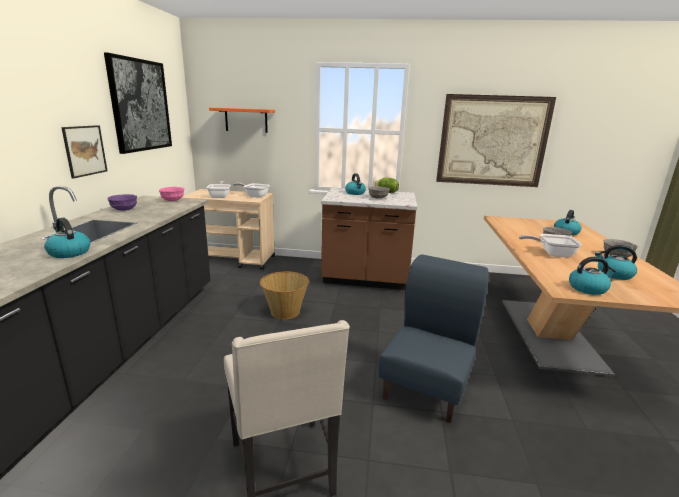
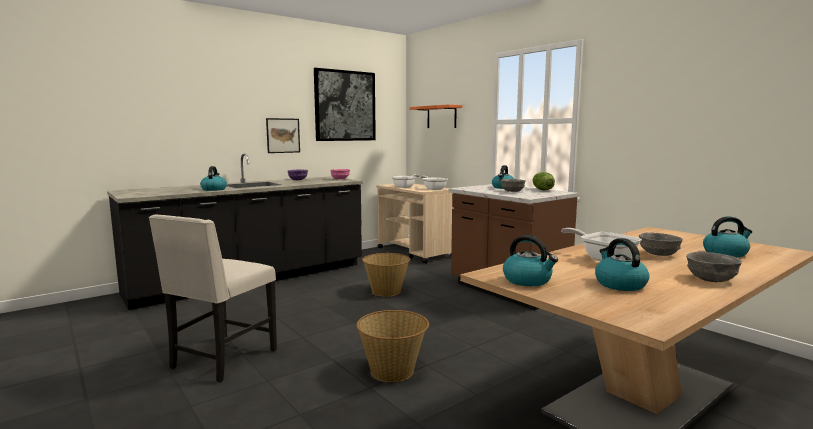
camera: 45 degrees right, 10 degrees down
blue chair [378,254,489,423] -> basket [357,310,429,382]
picture [436,94,556,187] -> none

